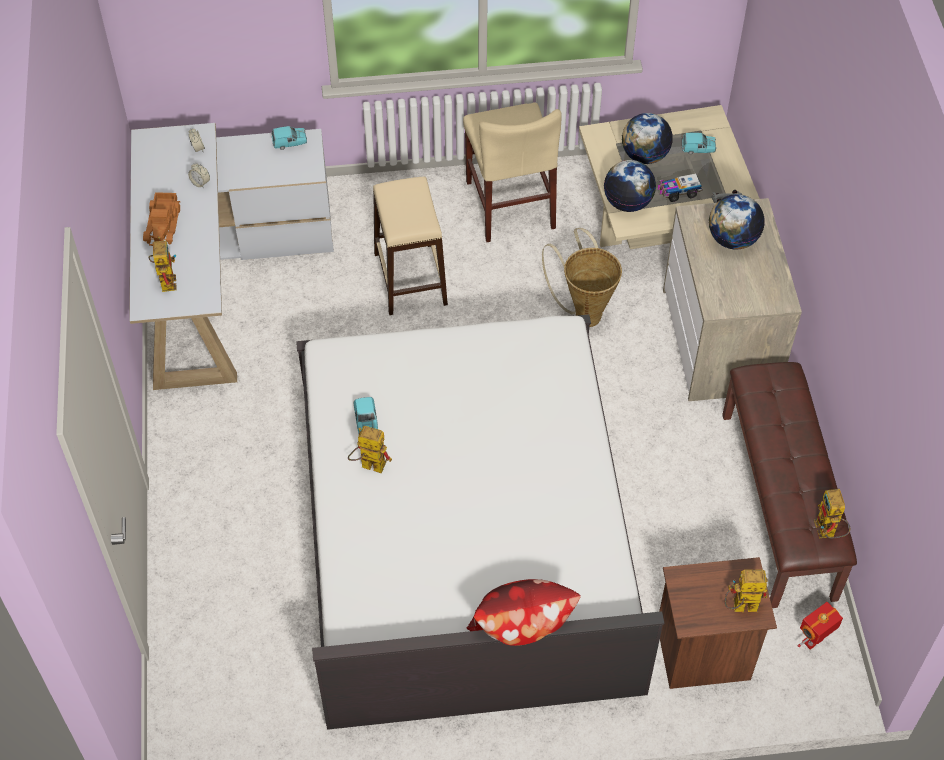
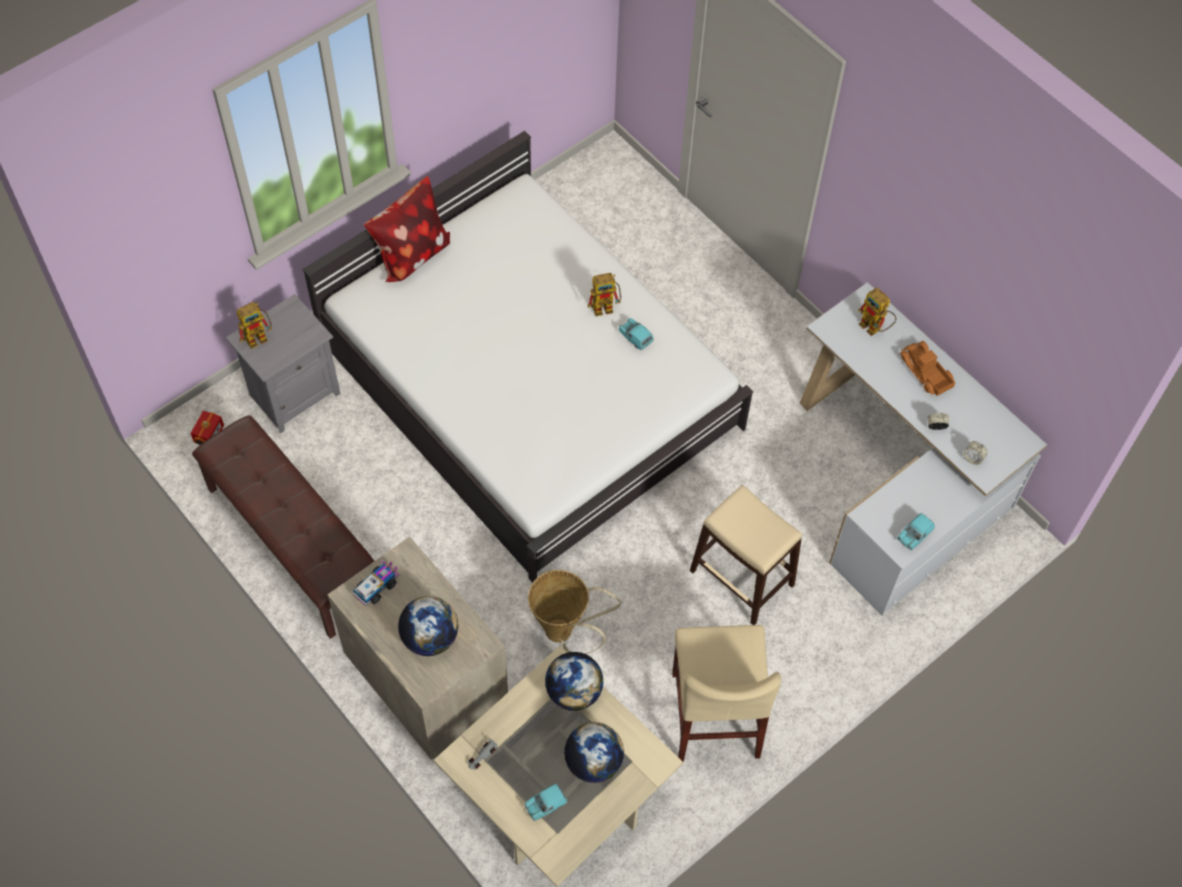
camera: 145 degrees right, 5 degrees up
beige chair [463,102,562,242] -> beige chair turned 135 degrees counterclockwise [672,625,781,762]
toy truck [658,173,703,202] -> toy truck moved to [352,560,399,606]
brown nightstand [659,557,777,689] -> grey nightstand [225,294,340,434]
toy robot [814,489,850,538] -> none

